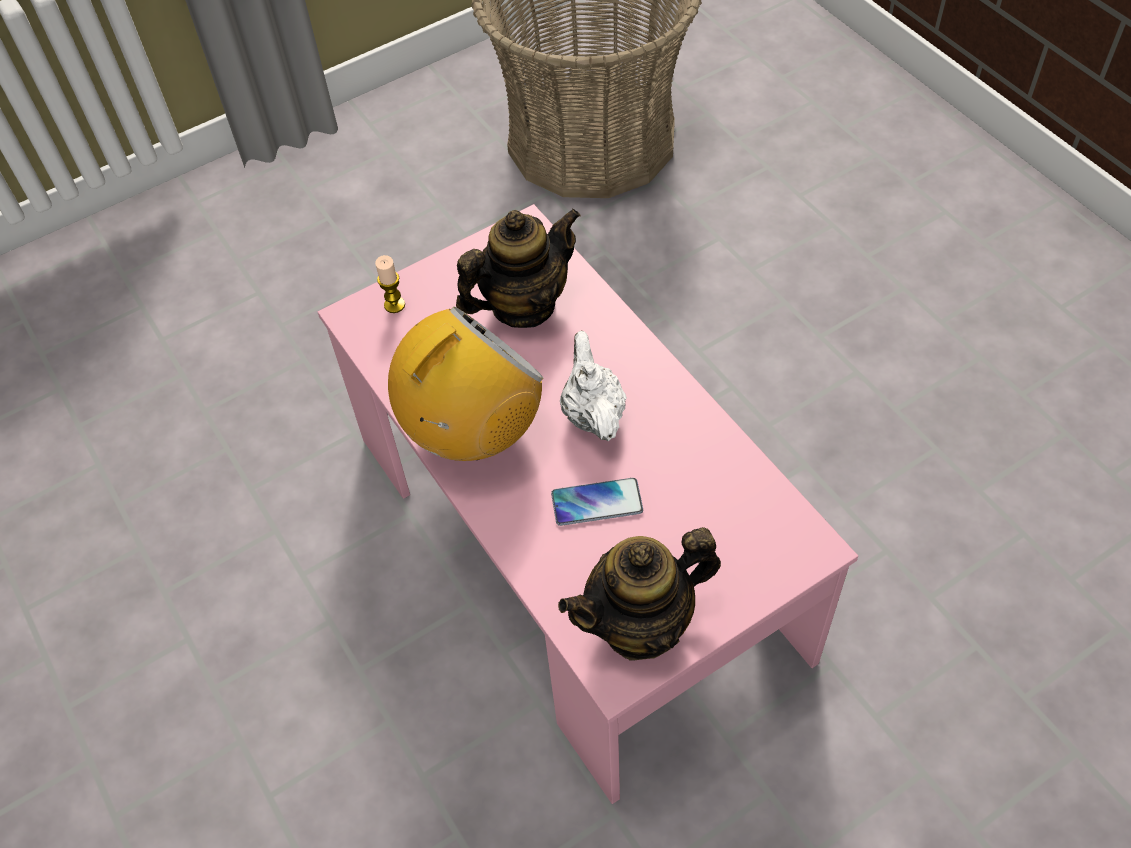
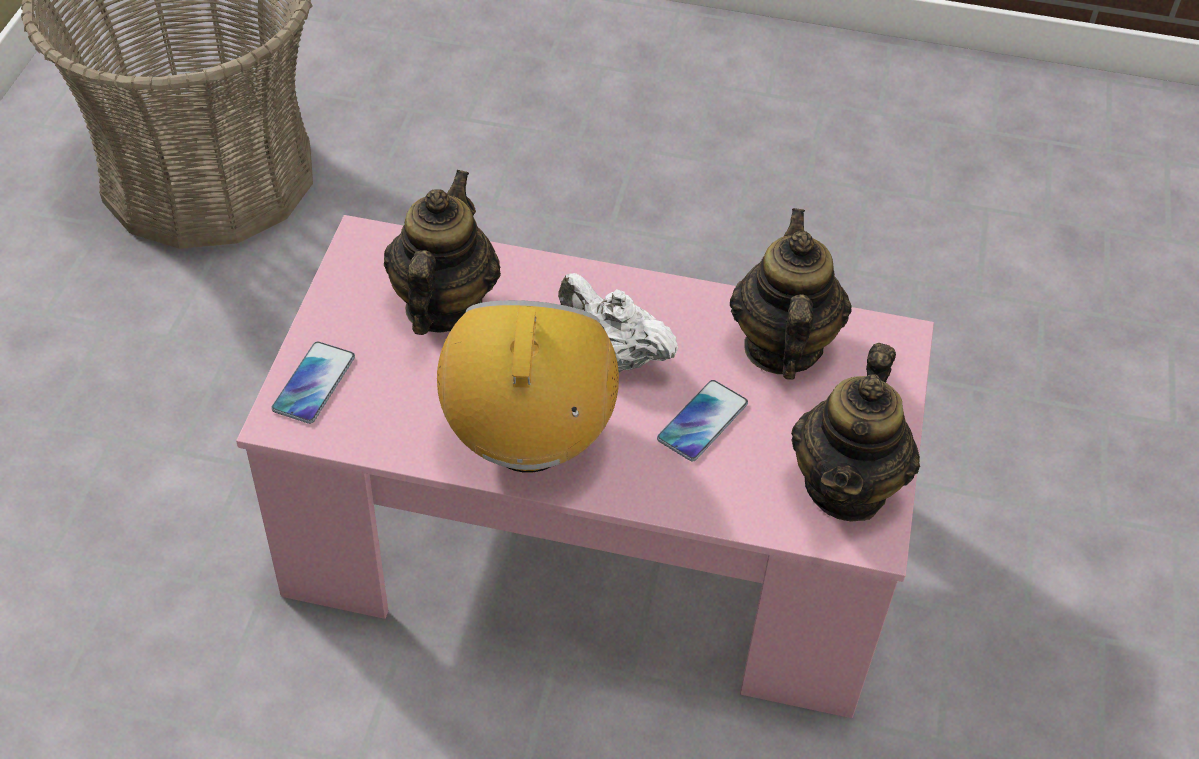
camera: 50 degrees left, 5 degrees down
candle [375,255,405,313] -> phone [271,342,355,424]
none -> teapot [730,208,852,380]

